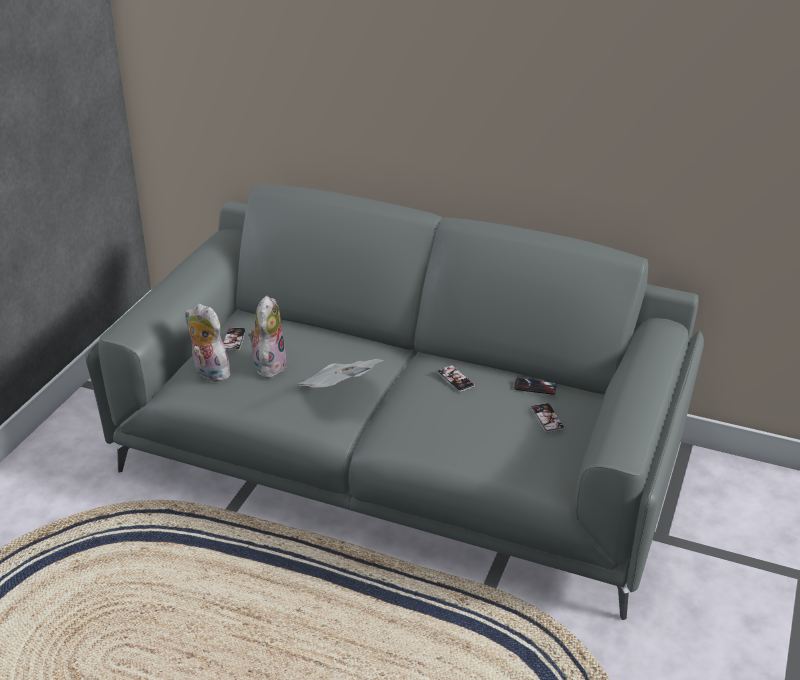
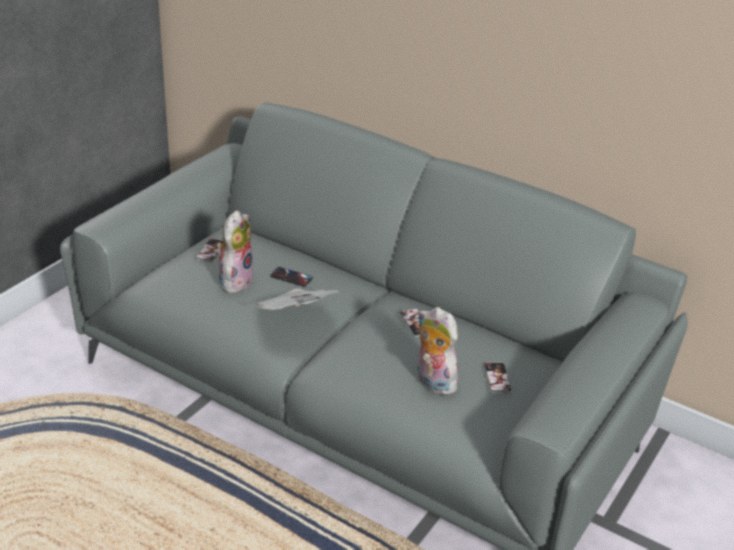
camera: 10 degrees right, 0 degrees up
plush toy [185,304,230,382] -> plush toy moved to [417,307,458,395]
phone [514,378,557,395] -> phone moved to [270,267,313,287]

